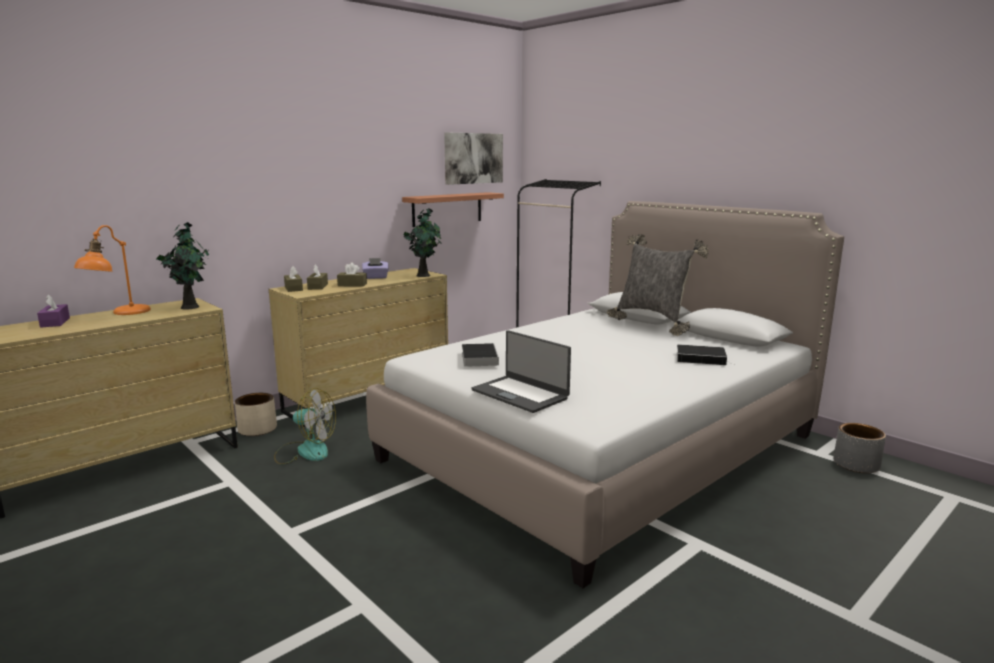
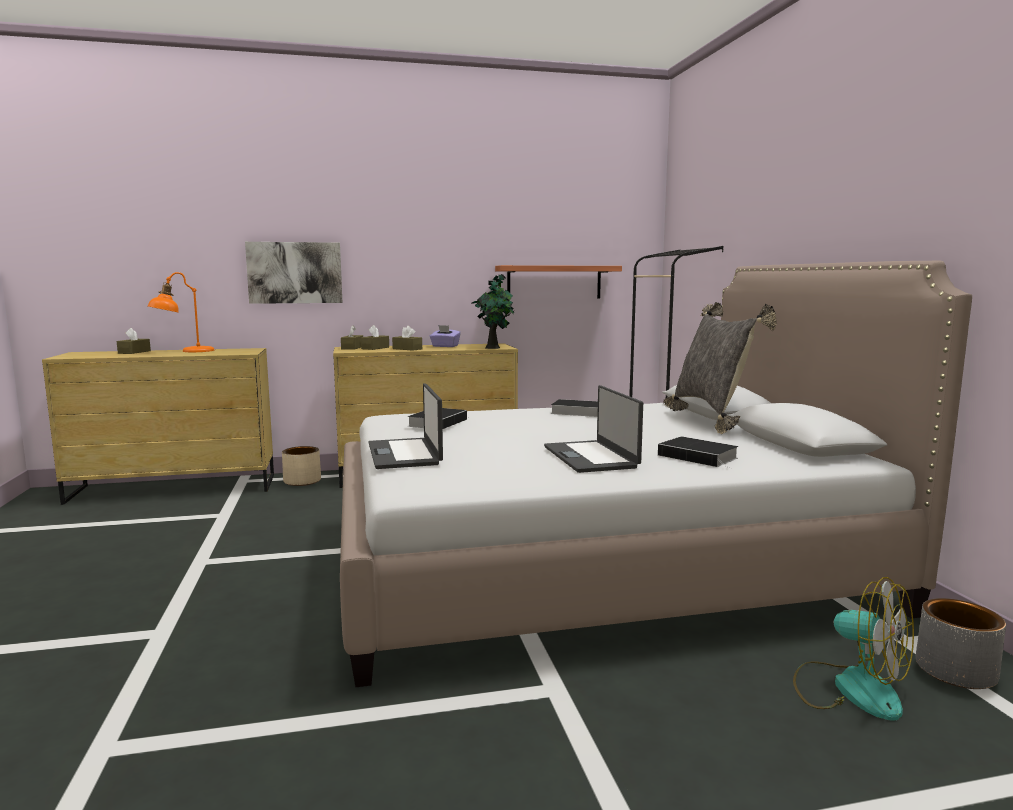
camera: 30 degrees right, 5 degrees down
purple tissue box [37,294,70,328] -> brown tissue box [117,328,151,354]
potted plant [156,222,209,309] -> none
fan [274,388,336,464] -> fan moved to [793,577,914,721]
picture [444,132,503,185] -> picture moved to [245,242,342,304]
none -> laptop [544,385,643,473]
none -> book [551,399,598,417]

